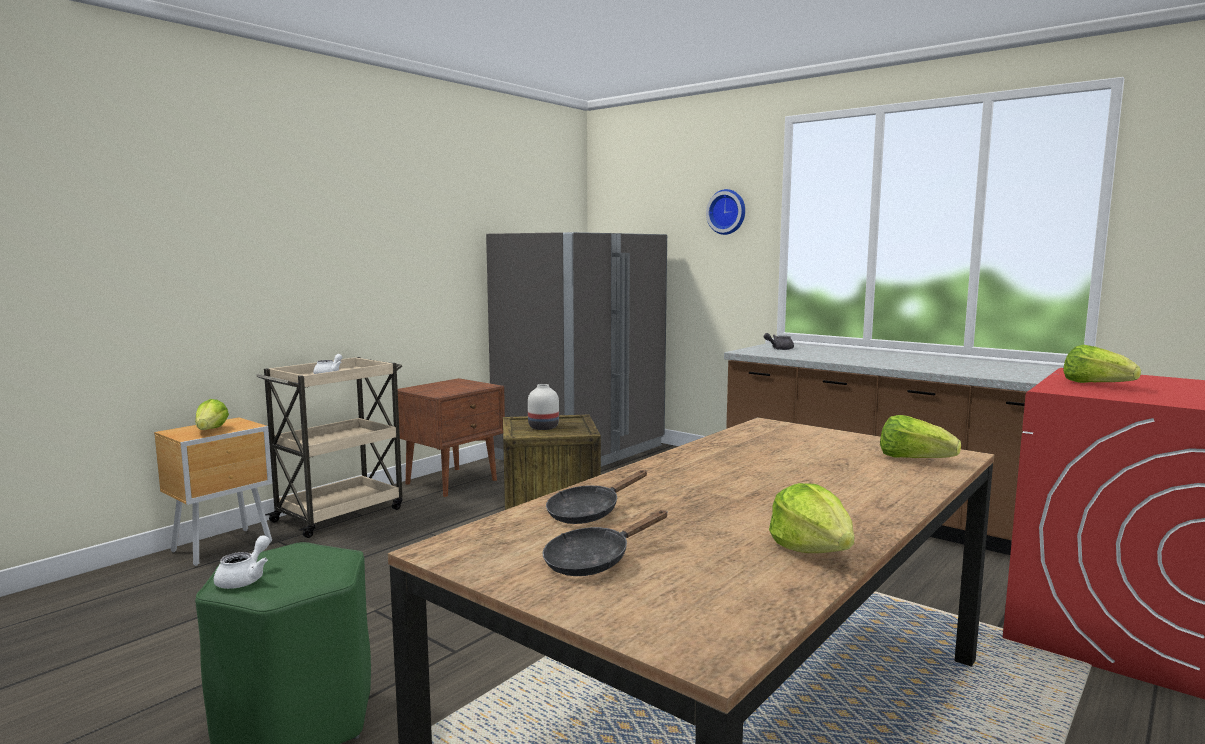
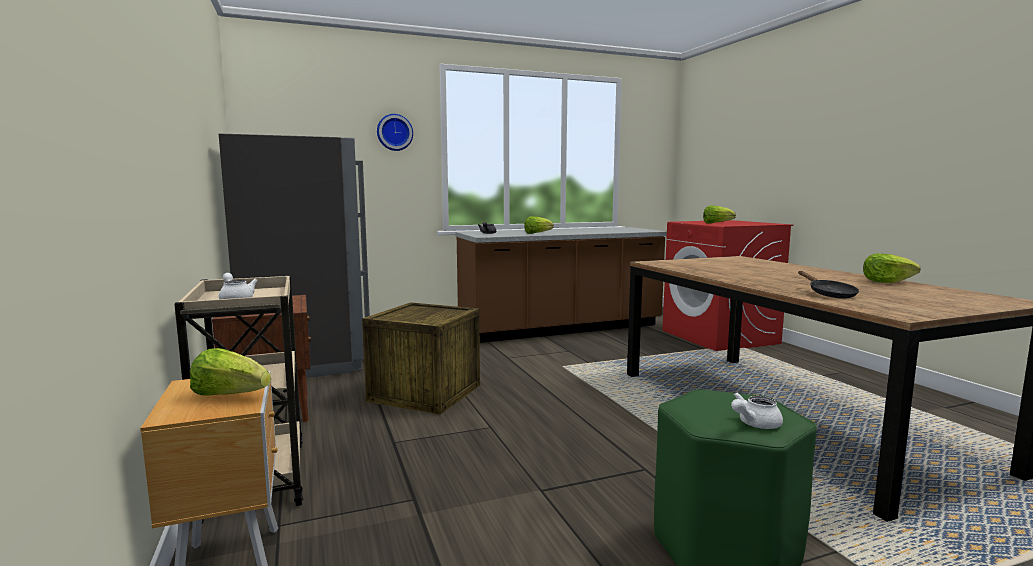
camera: 60 degrees left, 0 degrees up
white teapot [214,535,270,589] -> white teapot turned 75 degrees counterclockwise [731,393,783,429]
white vase [528,384,559,430] -> none
black frying pan [542,510,668,576] -> none
lettuce [880,415,961,458] -> lettuce moved to [524,216,554,234]

